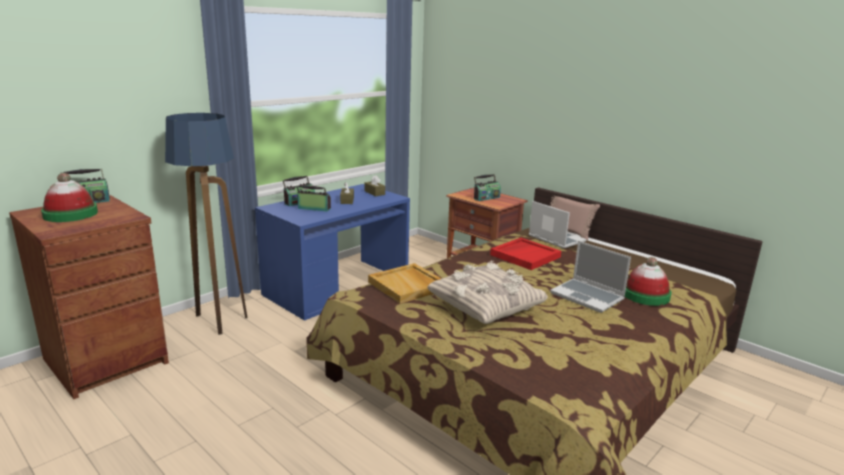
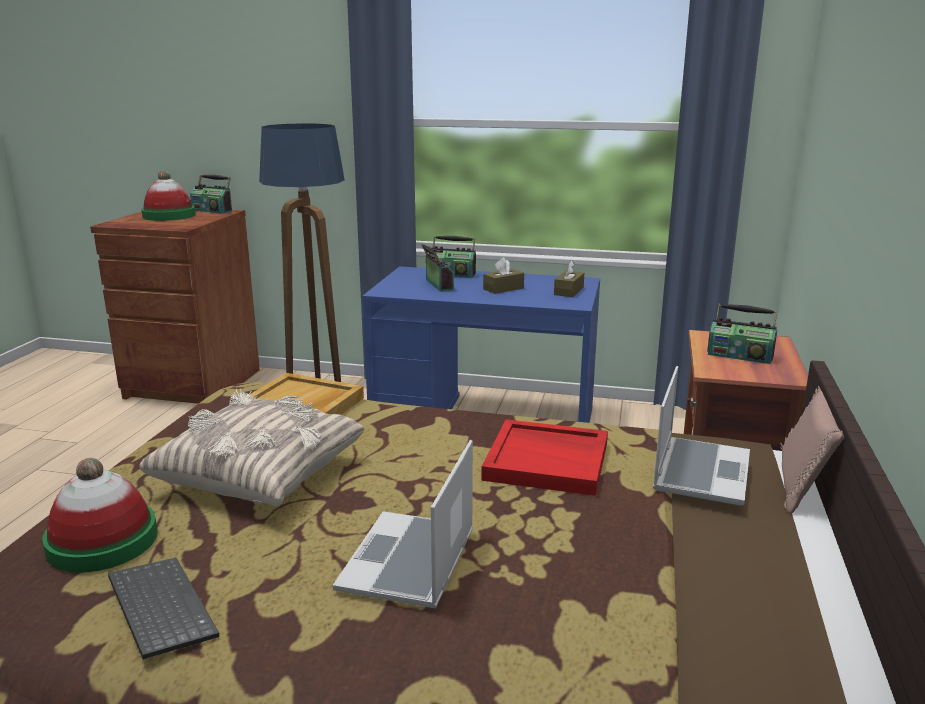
camera: 60 degrees right, 0 degrees up
hat [625,257,672,306] -> hat moved to [42,458,158,573]
none -> keyboard [108,557,219,659]

